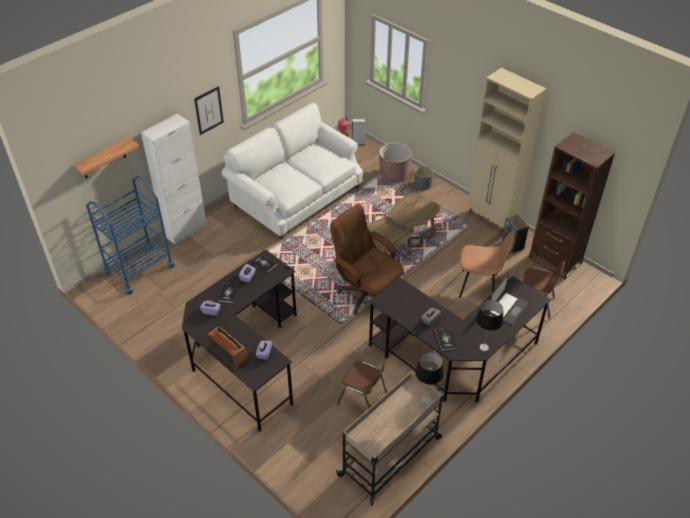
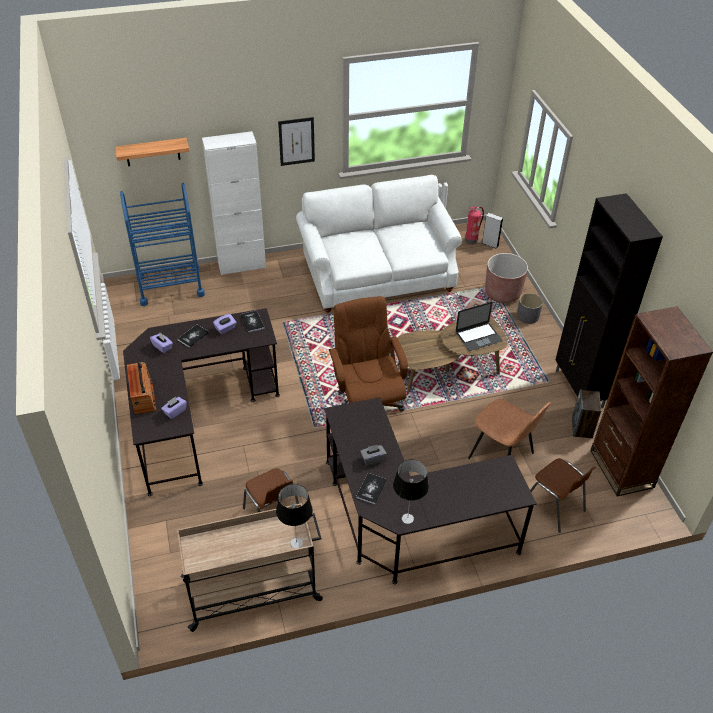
camera: 30 degrees right, 0 degrees up
beige cabinet [468,68,547,228] -> black cabinet [555,193,663,408]
laptop [488,274,528,325] -> laptop moved to [456,302,502,351]

